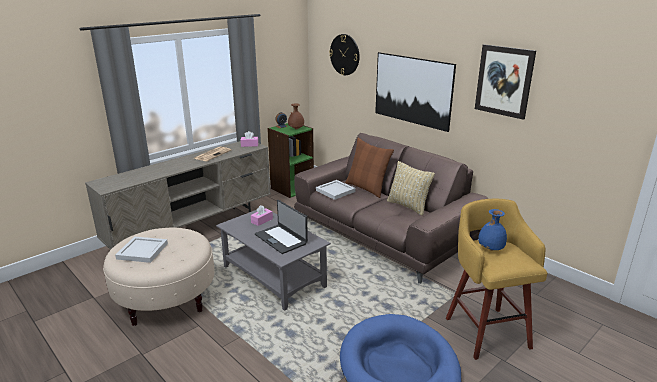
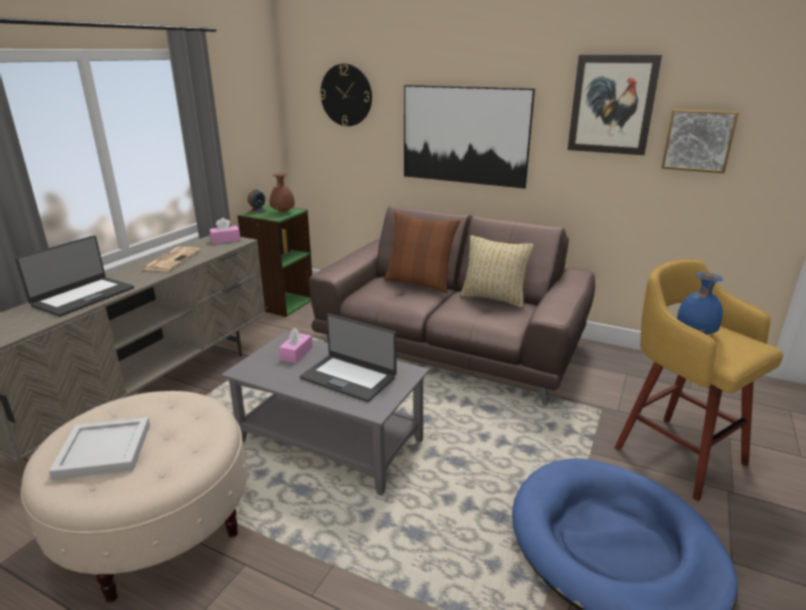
camera: 20 degrees left, 0 degrees up
white tray [316,180,355,200] -> none
none -> laptop [15,235,134,317]
none -> picture [662,109,739,173]

